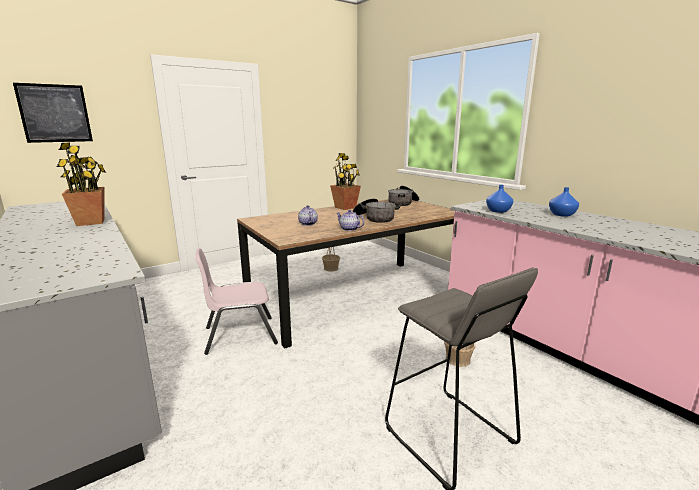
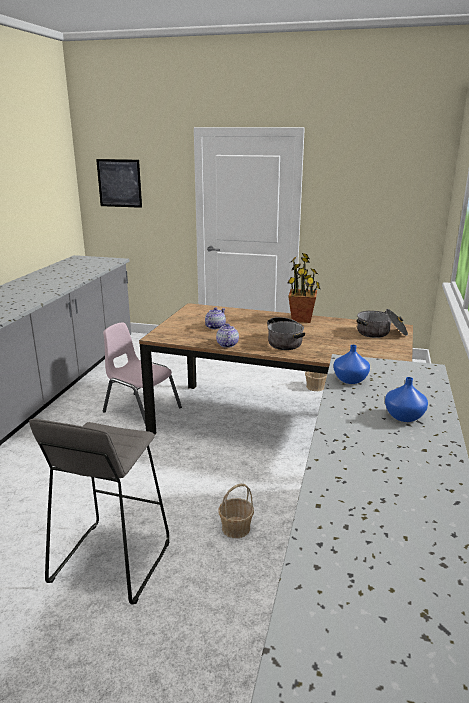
camera: 50 degrees right, 5 degrees up
potted plant [57,142,106,226] -> none

